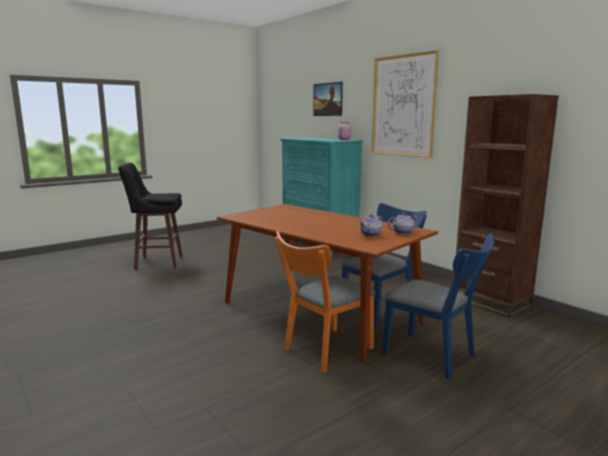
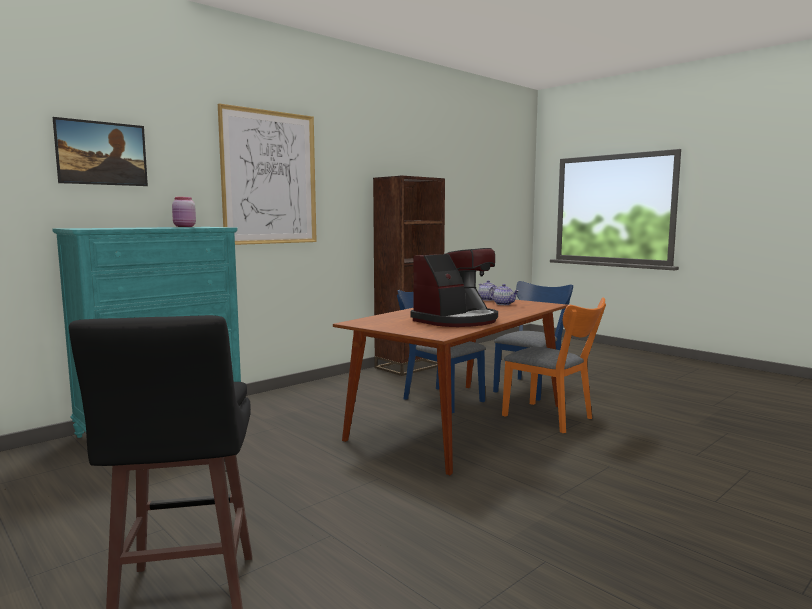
camera: 95 degrees left, 5 degrees down
none -> coffee machine [411,248,498,327]

